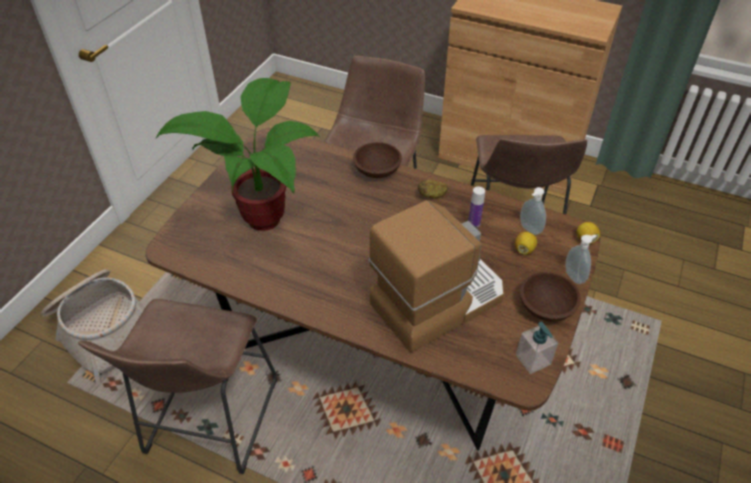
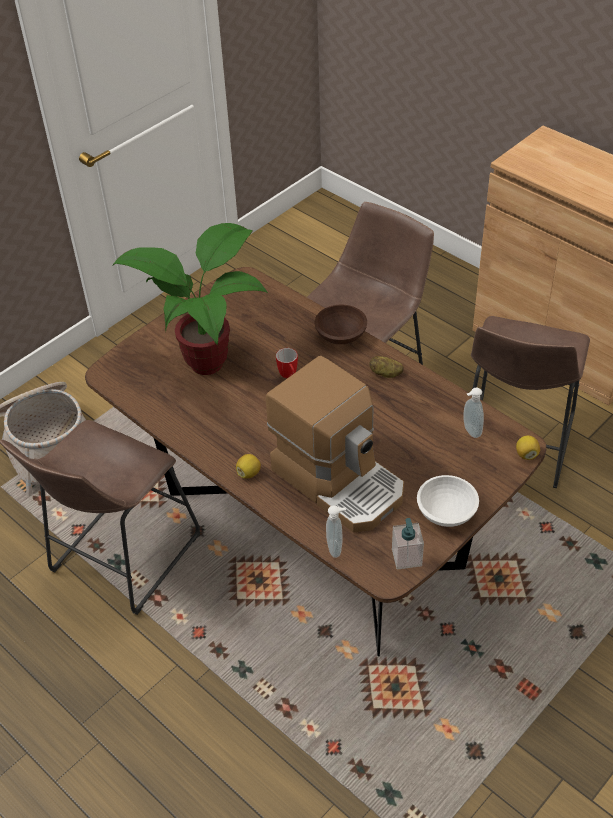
camera: 20 degrees right, 0 degrees up
coffee machine [369,200,504,352] -> coffee machine turned 60 degrees clockwise [266,356,404,533]
bottle [468,186,485,227] -> none
lemon [515,232,537,255] -> lemon moved to [236,454,261,479]
brown bowl [520,272,581,322] -> white bowl [417,475,479,527]
soap dispenser [565,235,596,284] -> soap dispenser moved to [326,505,346,558]
none -> mug [276,348,298,378]

